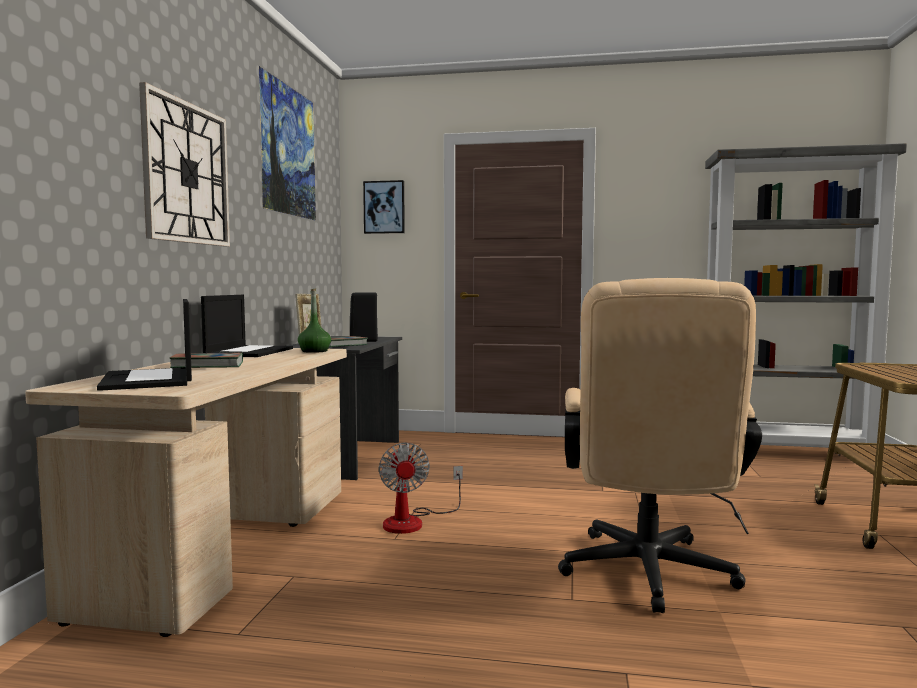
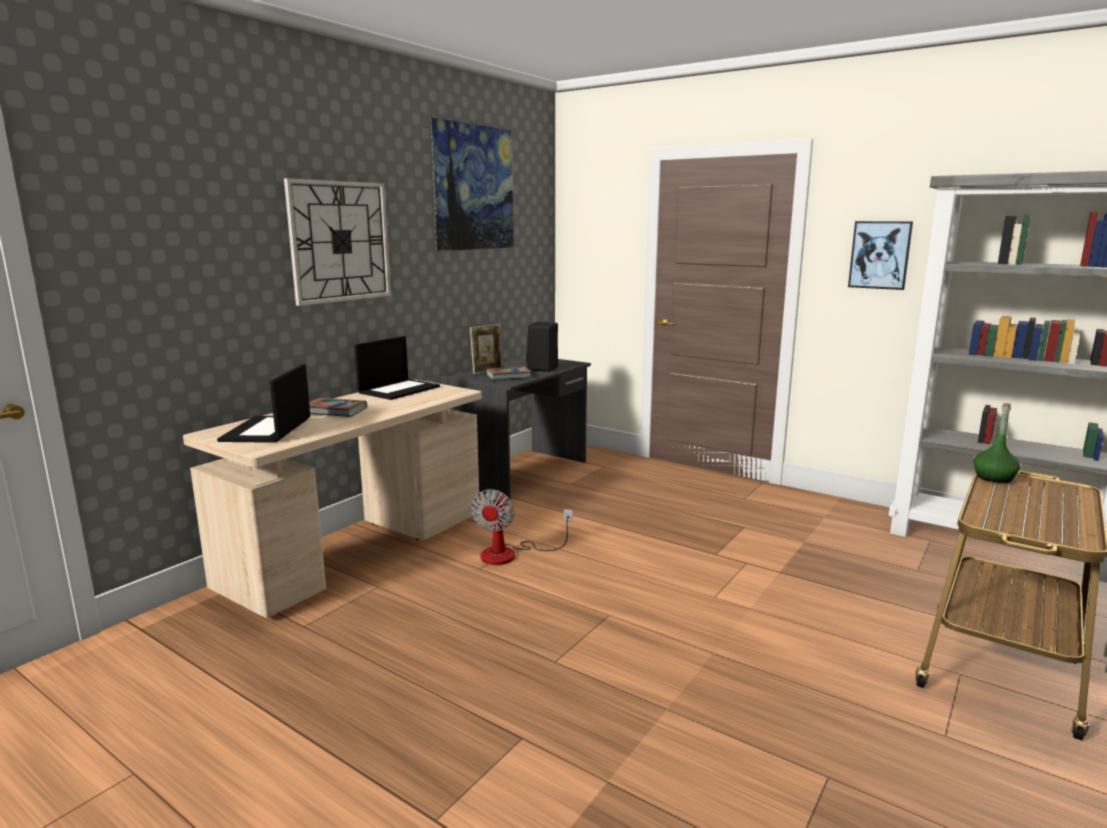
camera: 25 degrees right, 10 degrees up
green bottle [298,289,331,353] -> green bottle moved to [973,403,1021,483]
picture [363,180,405,234] -> picture moved to [848,221,913,290]
beige office chair [558,278,762,613] -> none

